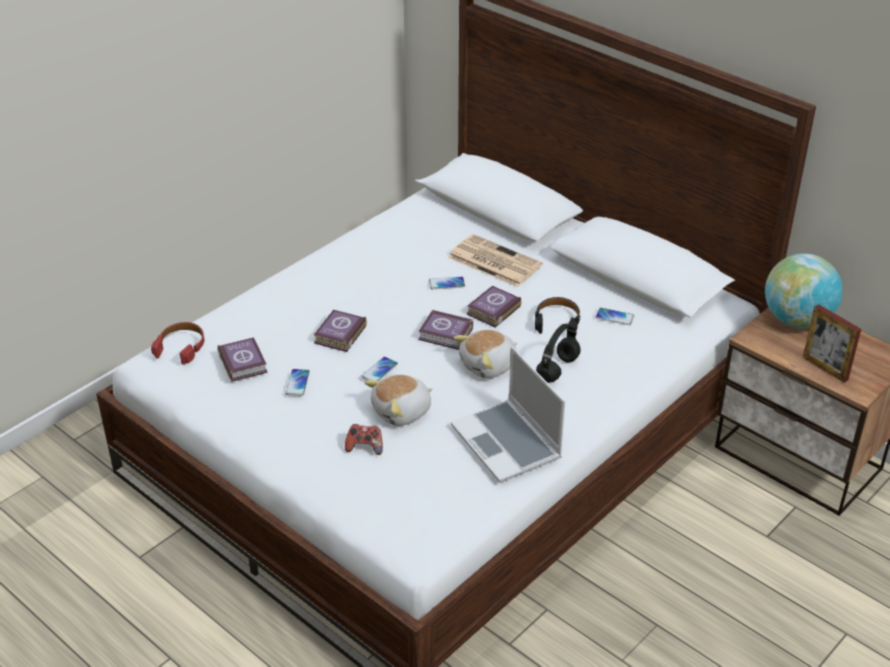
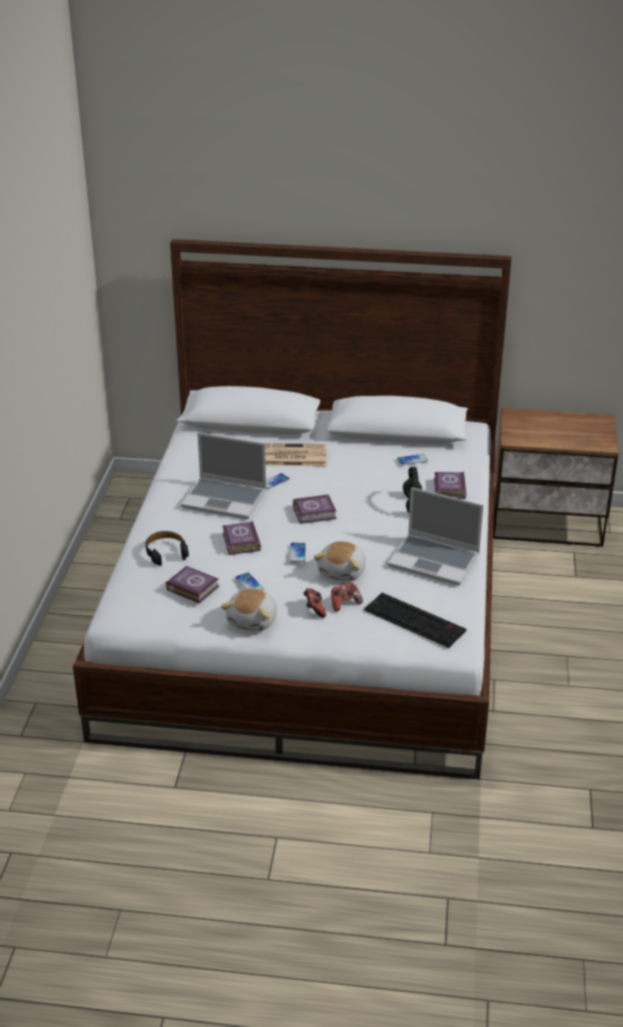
camera: 35 degrees left, 5 degrees down
red headphones [151,322,204,365] -> none
plush toy [453,330,517,378] -> plush toy moved to [221,588,277,632]
book [467,286,521,327] -> book moved to [434,472,466,499]
black headphones [535,297,580,337] -> black headphones moved to [145,531,189,566]
globe [765,253,843,328] -> none
picture frame [803,304,861,383] -> none
none -> laptop [181,433,267,519]
none -> game controller [303,588,326,618]
none -> keyboard [364,593,466,648]

